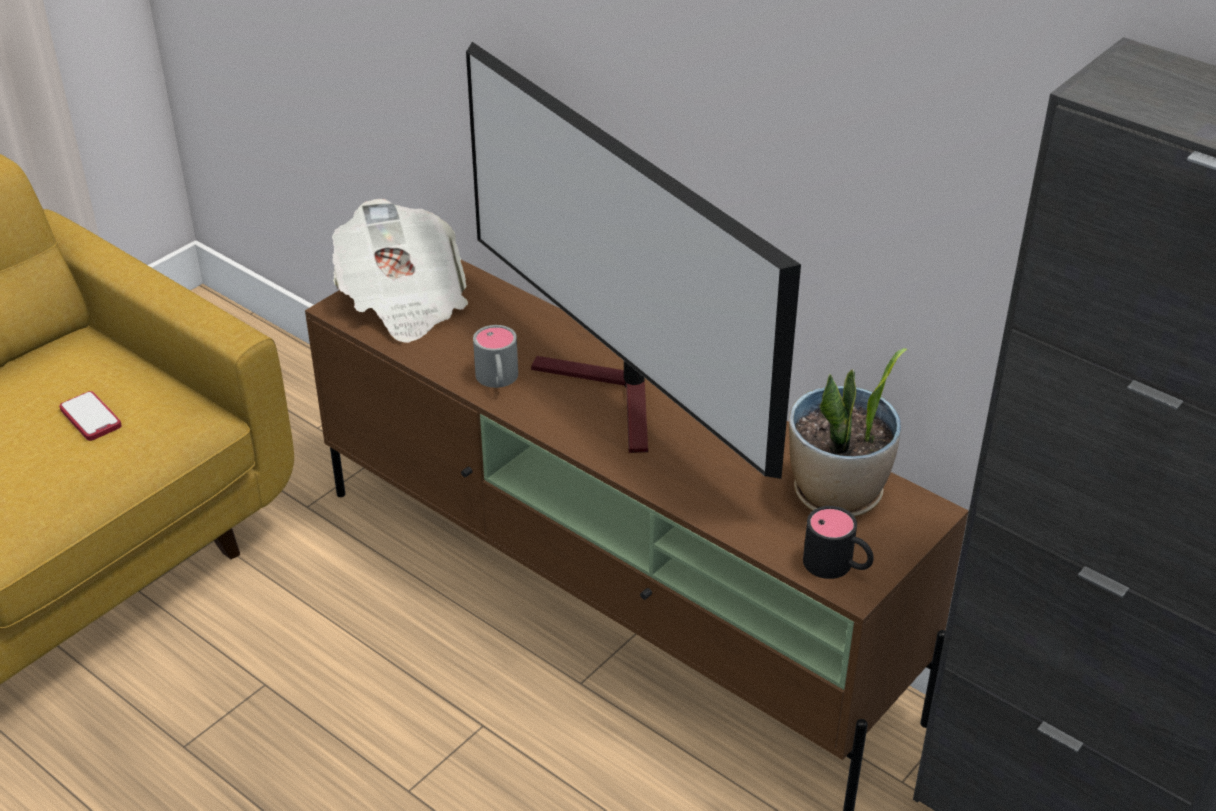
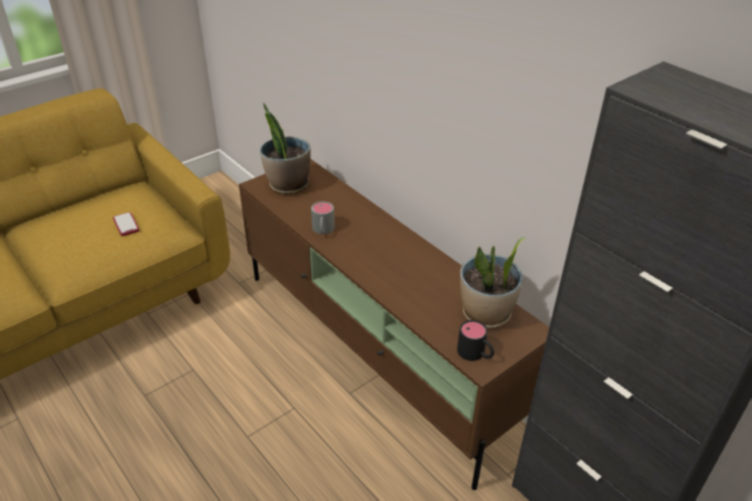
camera: 10 degrees right, 0 degrees up
newspaper [332,199,468,343] -> potted plant [260,102,310,195]
television [466,42,801,479] -> none

